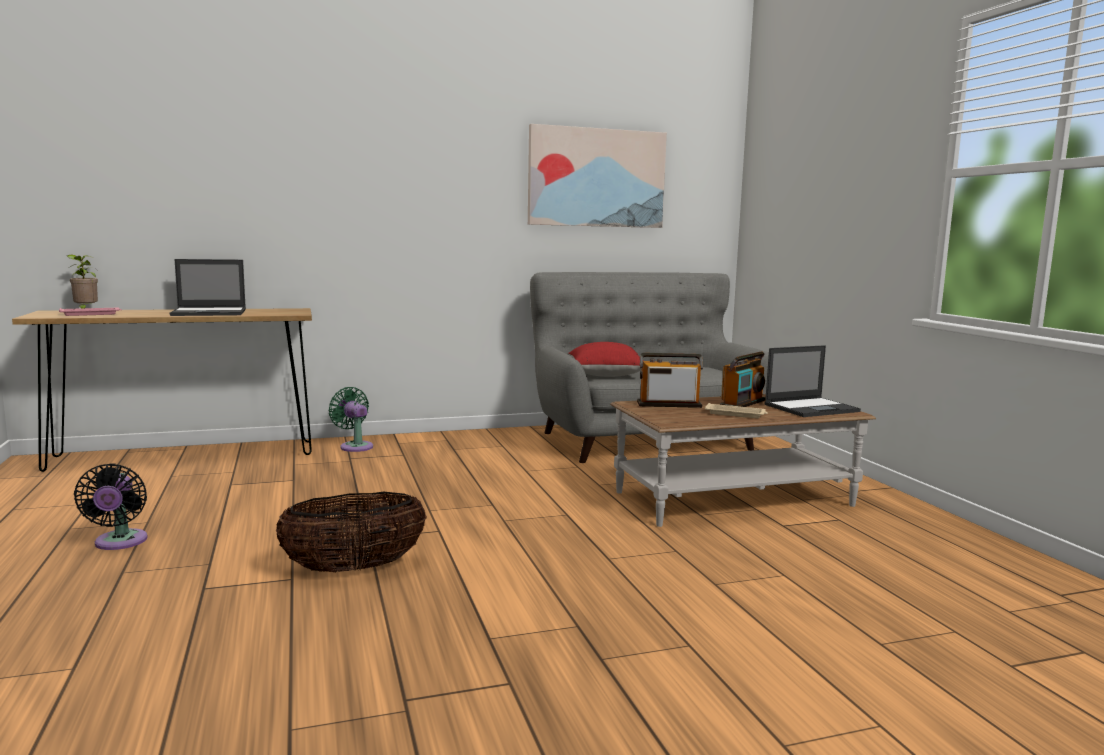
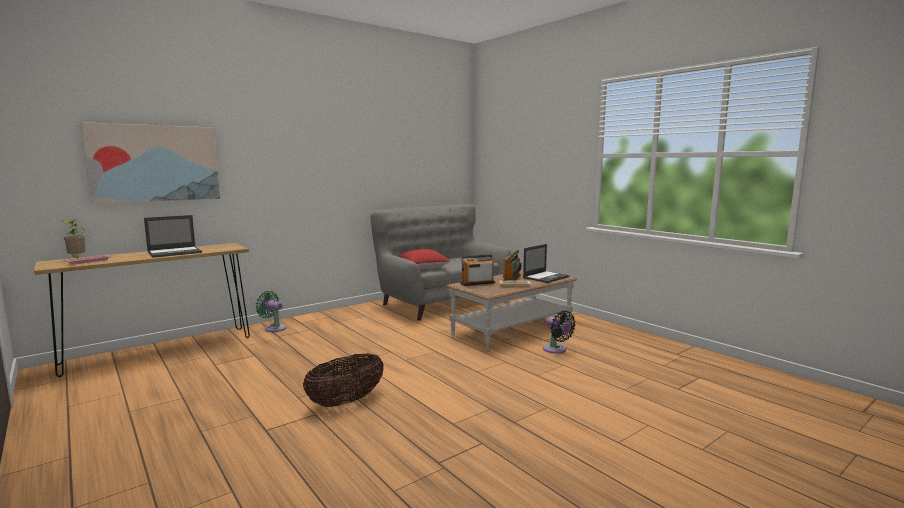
camera: 20 degrees left, 0 degrees up
black fan [74,463,148,550] -> black fan moved to [543,311,576,354]
picture [528,124,667,228] -> picture moved to [81,122,220,204]

